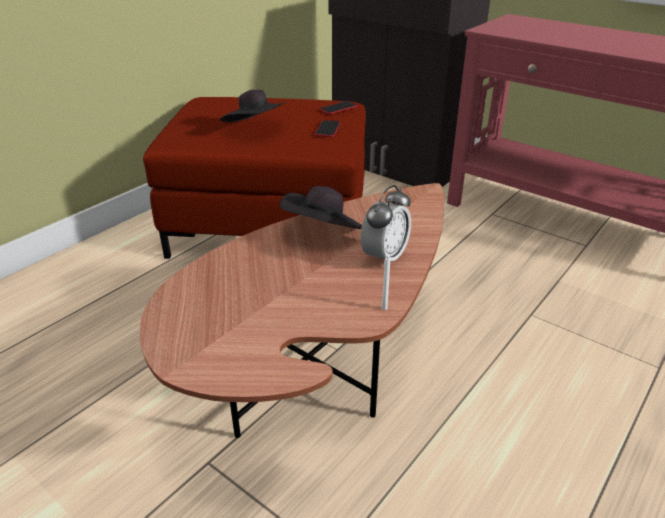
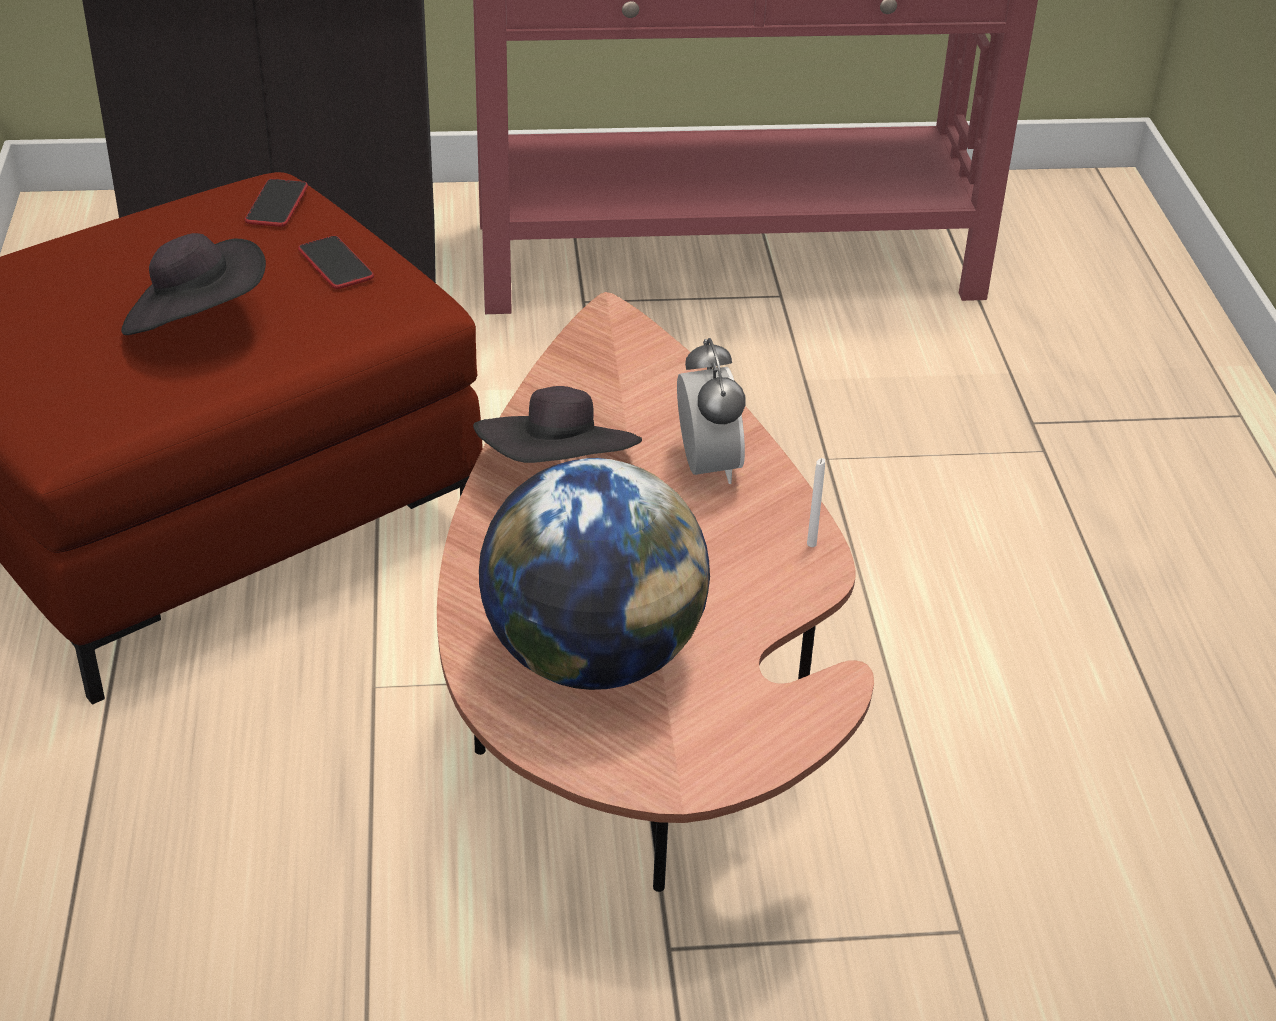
camera: 45 degrees left, 5 degrees up
none -> globe [479,458,710,690]

